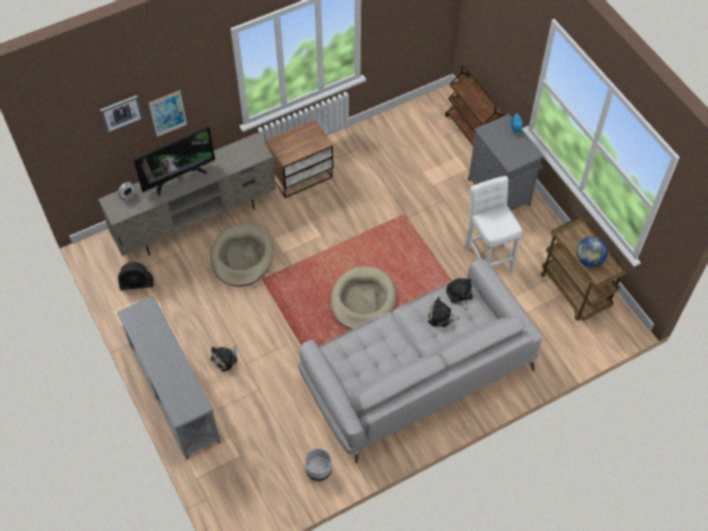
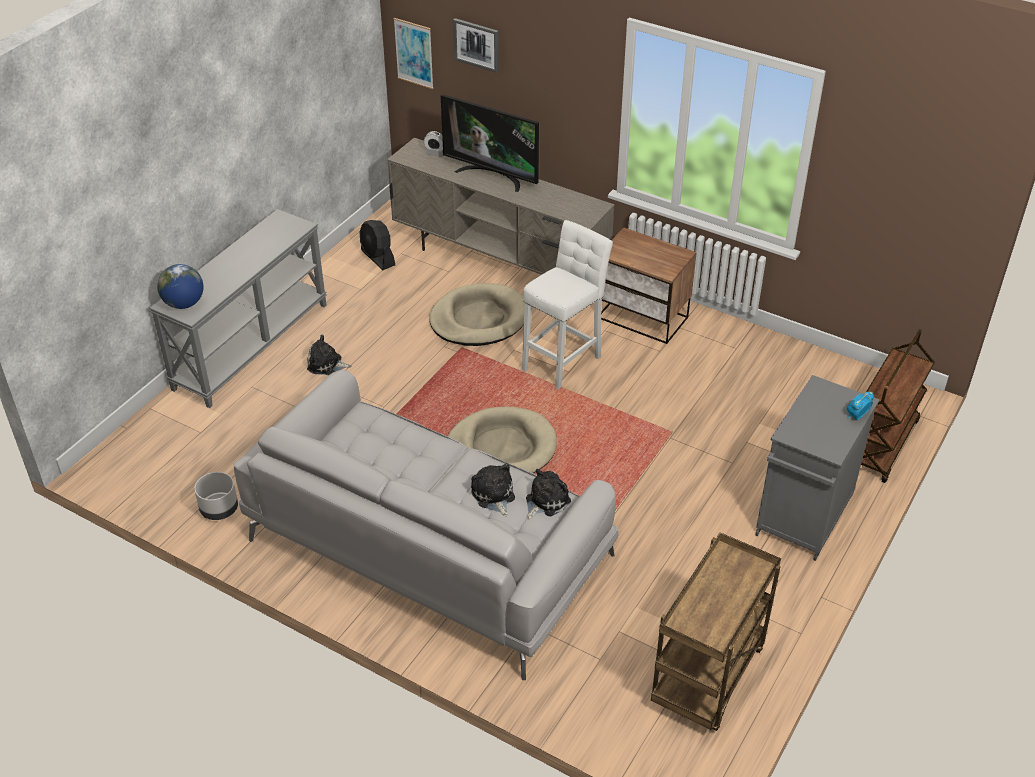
camera: 60 degrees right, 15 degrees down
picture [149,90,187,137] -> picture moved to [393,18,434,89]
white stool [464,176,522,273] -> white stool moved to [522,220,613,390]
globe [576,237,608,267] -> globe moved to [157,264,204,309]

